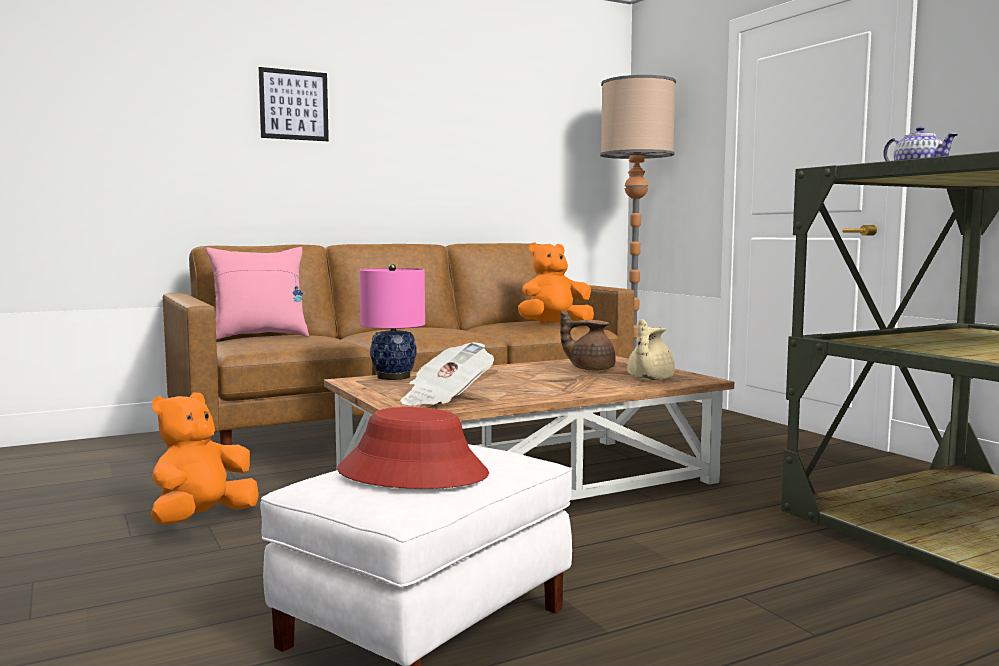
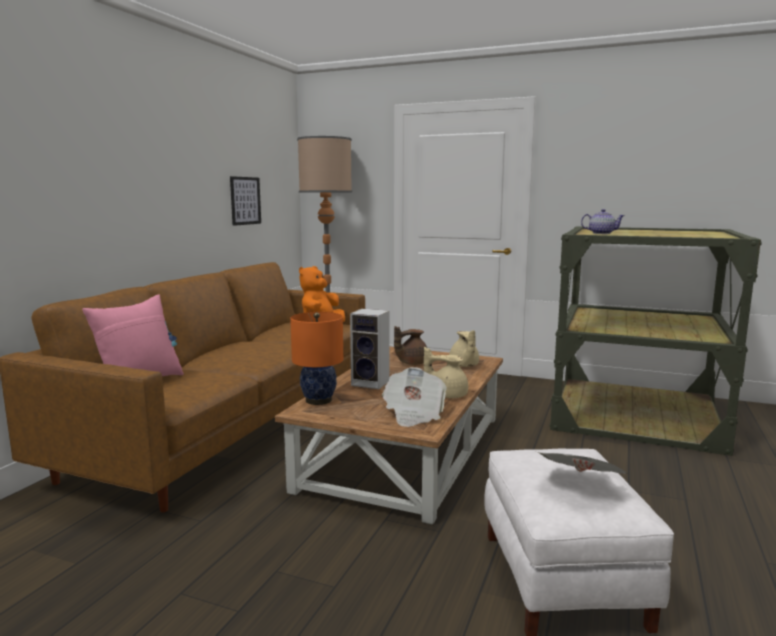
camera: 40 degrees left, 5 degrees up
orange plush toy [151,392,259,525] -> none
picture [258,67,329,141] -> picture moved to [230,176,261,226]
red hat [337,407,489,489] -> newspaper [538,452,628,474]
pink table lamp [360,264,425,380] -> orange table lamp [290,312,343,405]
none -> speaker [350,309,389,389]
none -> beige teapot [424,347,468,398]

